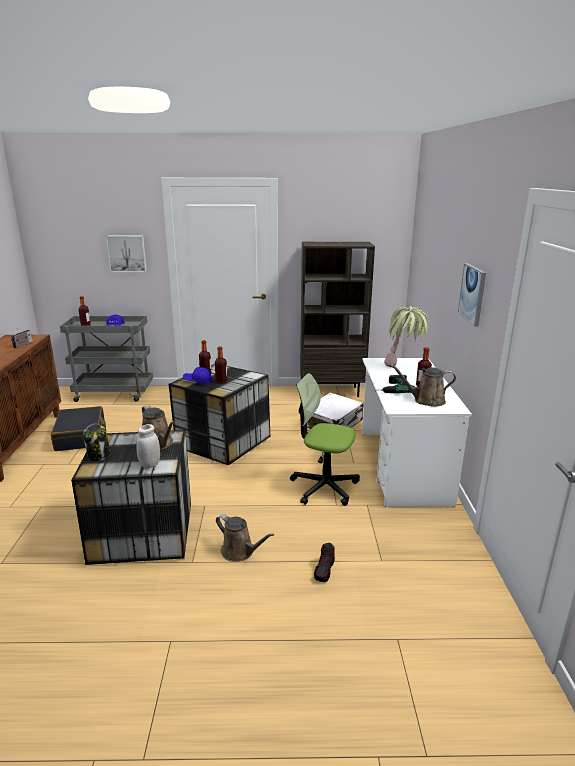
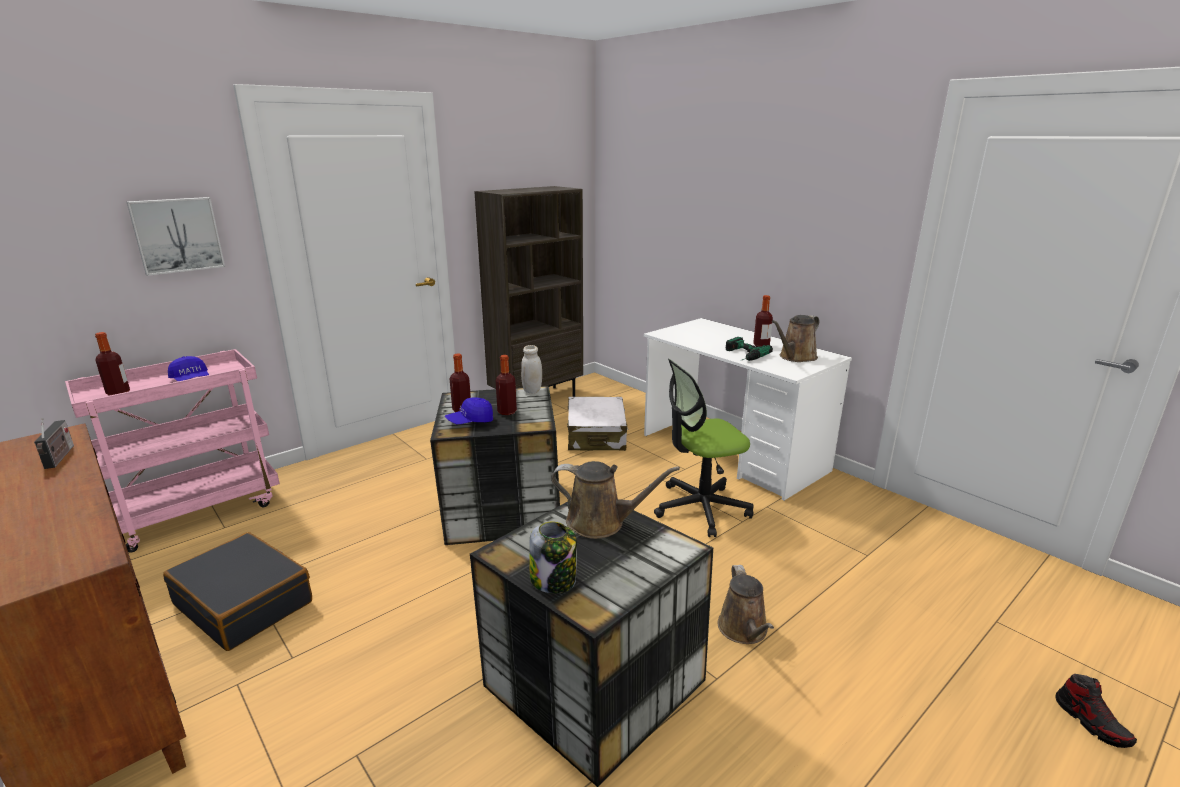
camera: 40 degrees left, 0 degrees up
grey cart [60,316,153,402] -> pink cart [65,349,280,553]
white jar [136,424,160,469] -> white jar moved to [521,345,542,393]
brown watering can [216,514,274,562] -> brown watering can turned 90 degrees clockwise [718,565,774,644]
shoe [314,543,335,582] -> shoe moved to [1055,674,1137,748]
potted plant [384,306,429,367] -> none
picture [458,263,486,327] -> none

